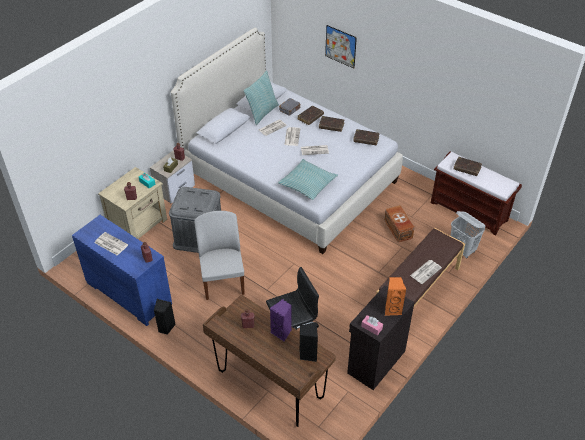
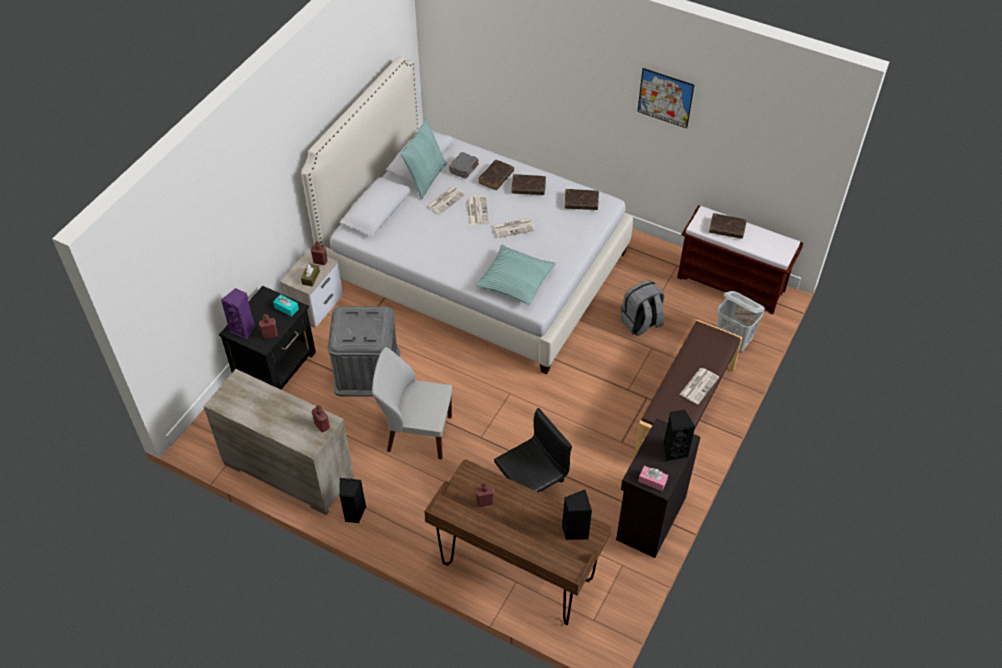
camera: 10 degrees left, 5 degrees up
blue dresser [72,215,172,326] -> beige dresser [203,369,354,516]
newspaper [95,232,128,256] -> none
beige nightstand [98,167,167,239] -> black nightstand [219,286,316,390]
white chair [194,211,245,300] -> white chair turned 60 degrees counterclockwise [372,347,452,460]
purple speaker [270,299,292,341] -> purple speaker moved to [221,288,255,339]
picture [325,25,357,68] -> picture moved to [637,68,694,128]
brown storage box [384,205,415,242] -> grey backpack [621,280,664,336]
orange speaker [385,277,406,316] -> black speaker [664,410,695,462]

